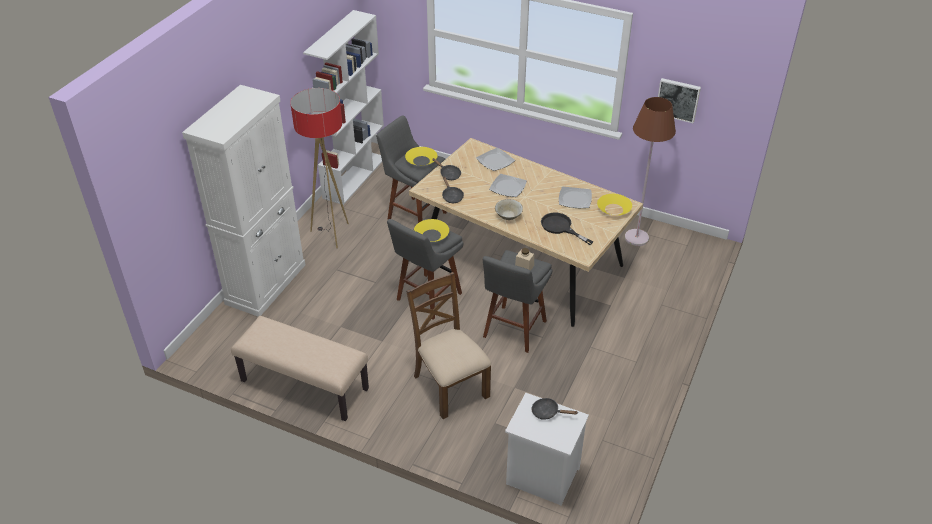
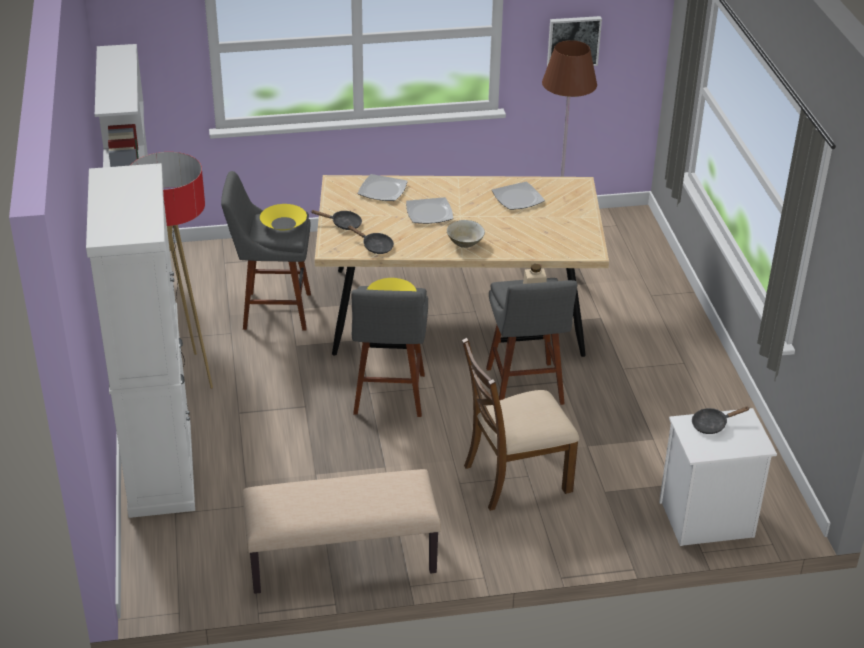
camera: 35 degrees left, 5 degrees down
brown chair [406,272,491,419] -> brown chair turned 45 degrees counterclockwise [462,338,579,511]
black frying pan [541,213,593,245] -> none
yellow bowl [597,194,632,215] -> none

